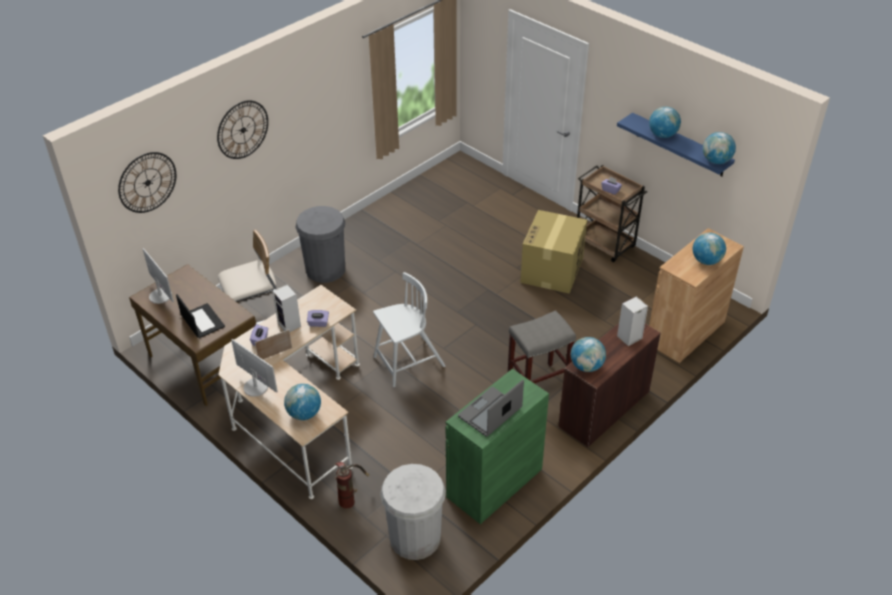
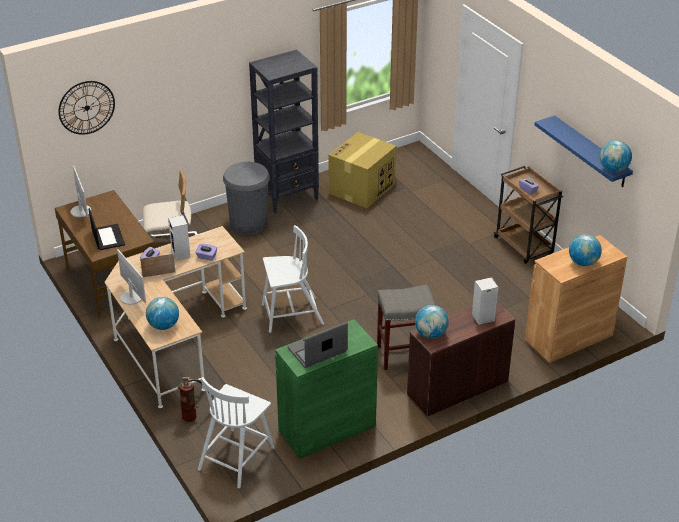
camera: 15 degrees right, 5 degrees down
wall clock [217,100,268,159] -> none
white trash can [380,464,446,560] -> white chair [198,377,275,488]
cardboard box [520,210,587,294] -> cardboard box moved to [328,132,396,208]
globe [649,107,681,138] -> none
none -> black bookcase [249,50,319,214]

